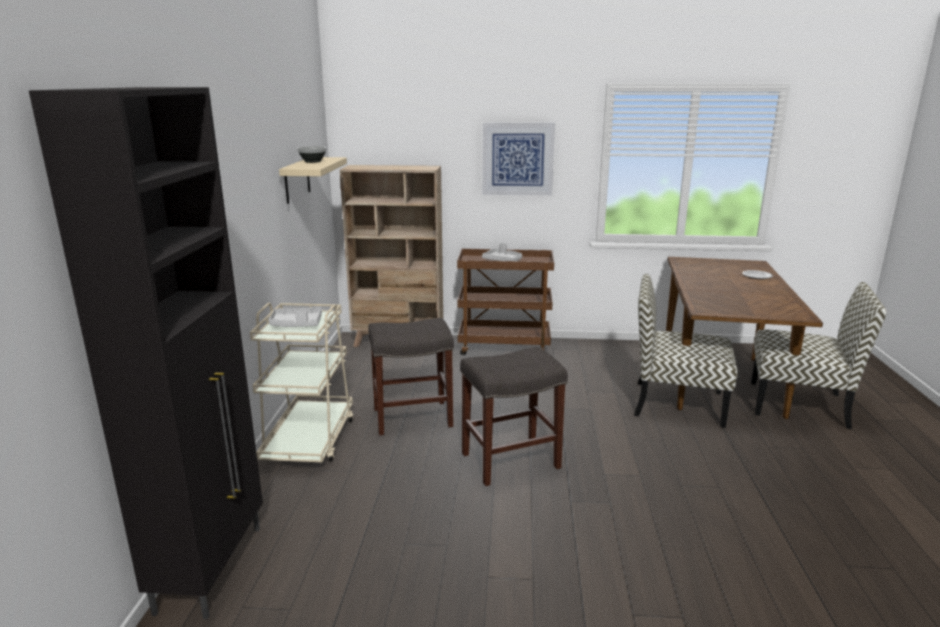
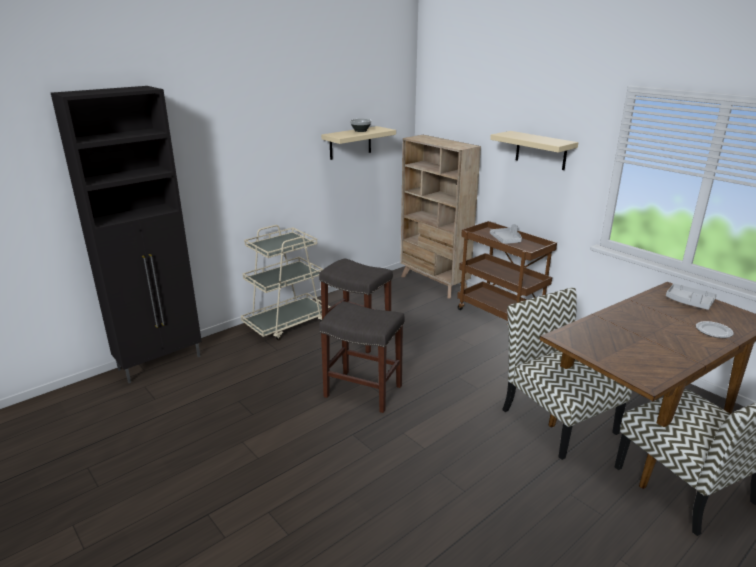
camera: 45 degrees right, 5 degrees up
grey tray [269,307,322,327] -> grey tray moved to [666,284,716,310]
picture [482,122,555,196] -> beige shelf [490,131,578,170]

